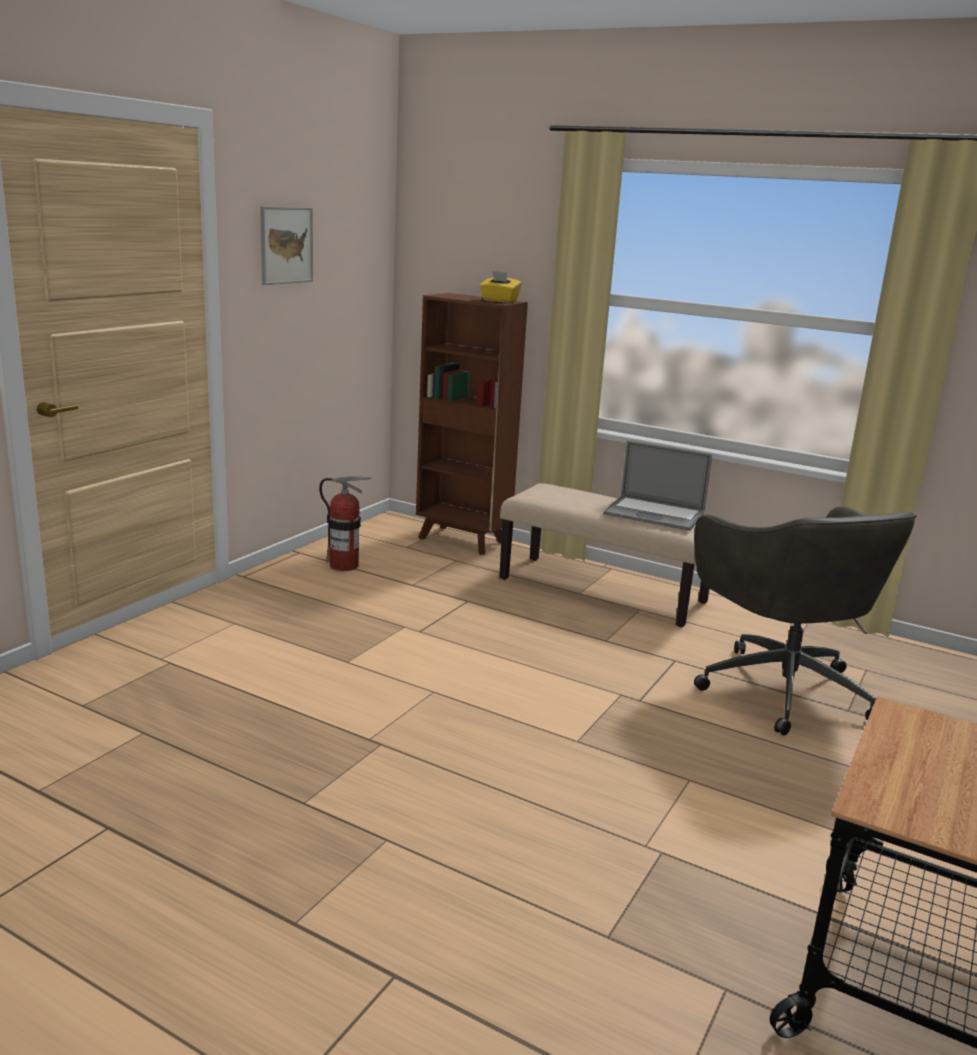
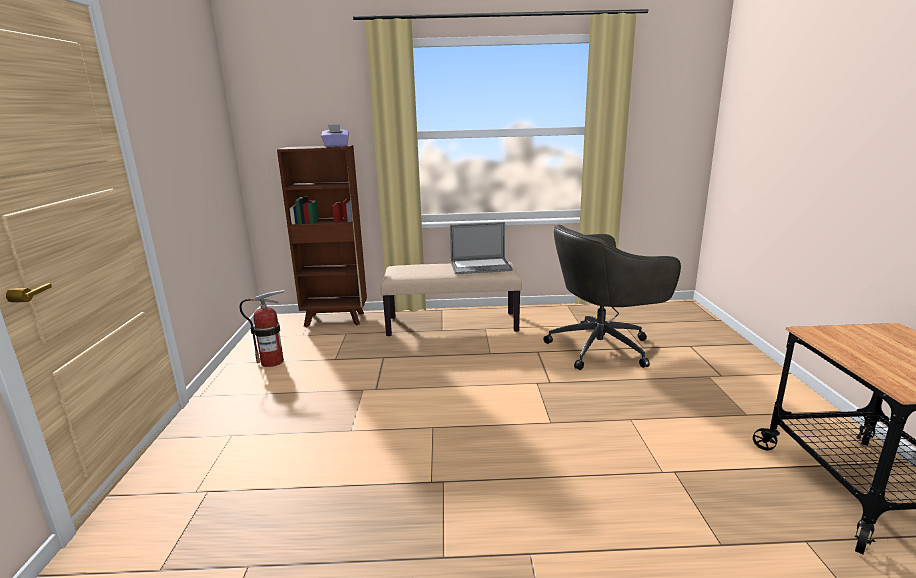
camera: 30 degrees left, 0 degrees up
picture [260,206,313,285] -> none
yellow tissue box [479,271,522,303] -> purple tissue box [321,125,349,147]
grey office chair [694,506,917,735] -> grey office chair turned 120 degrees clockwise [543,224,681,370]

